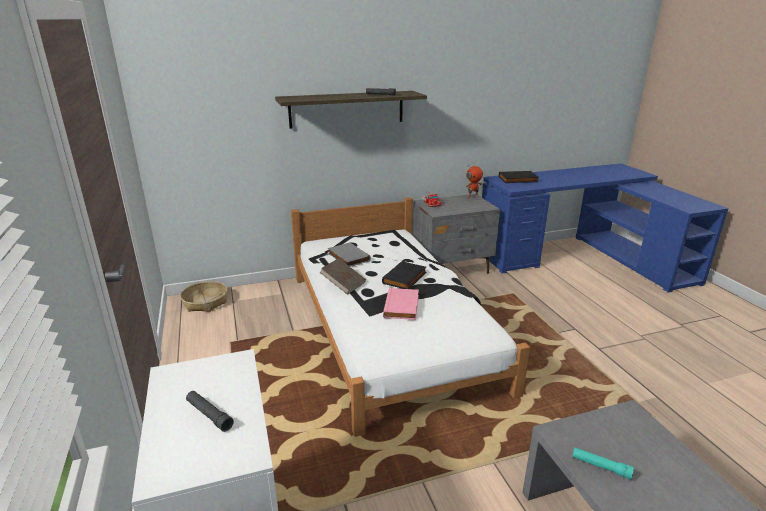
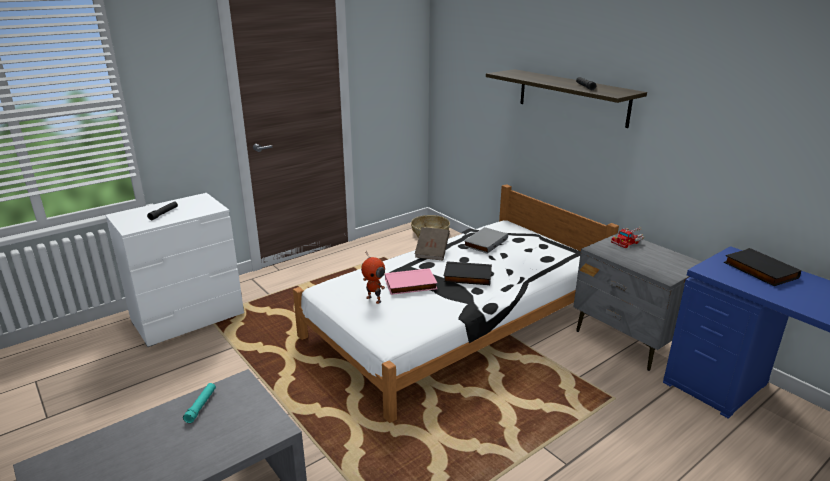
camera: 70 degrees right, 0 degrees up
toy robot [465,165,483,199] -> toy robot moved to [361,251,385,304]

